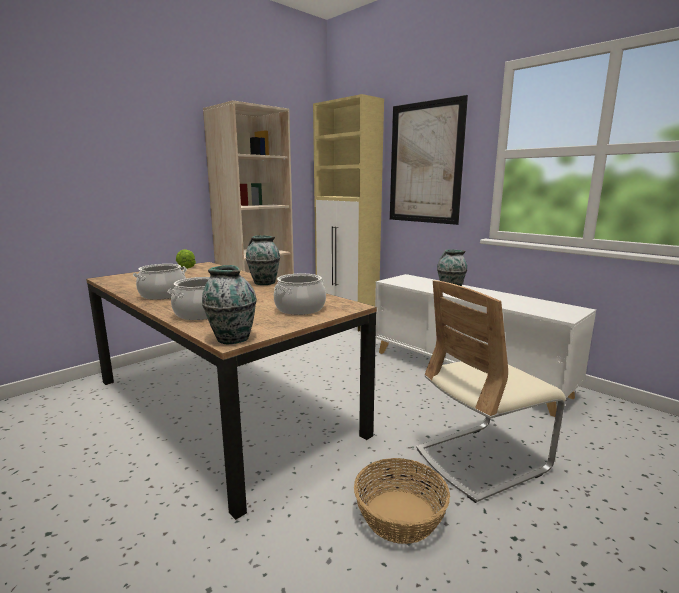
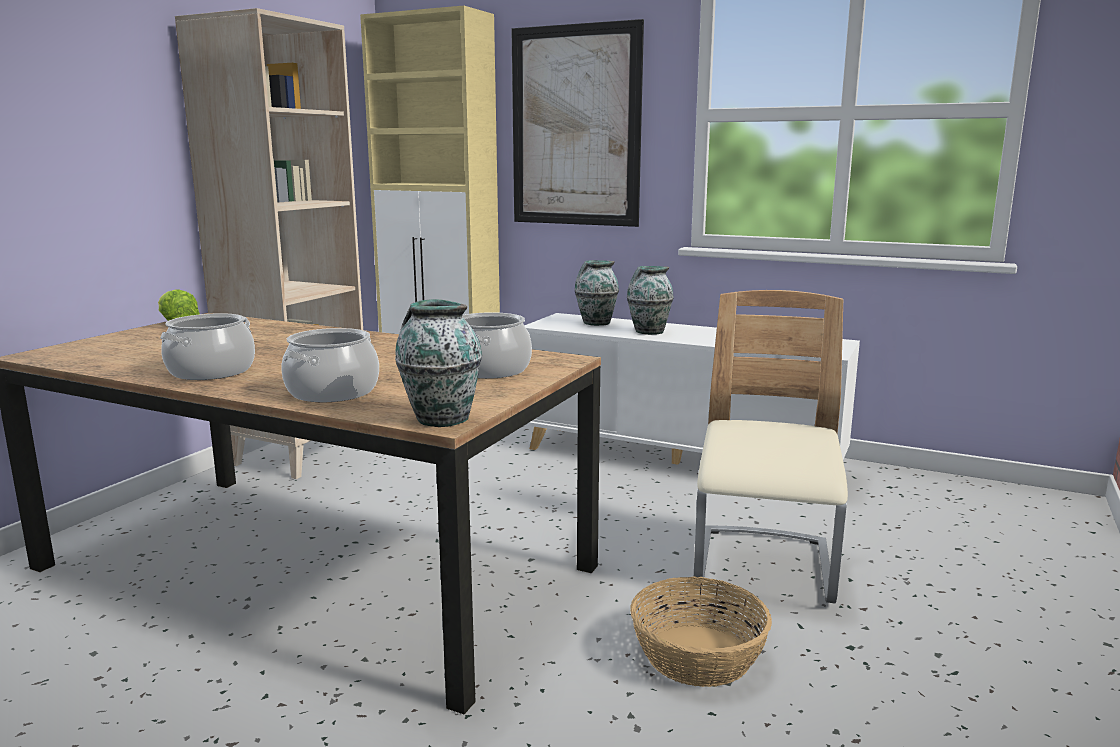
camera: 20 degrees left, 0 degrees up
vase [246,235,280,285] -> vase moved to [575,260,619,326]
beige chair [416,280,566,503] -> beige chair turned 150 degrees clockwise [694,290,848,603]

